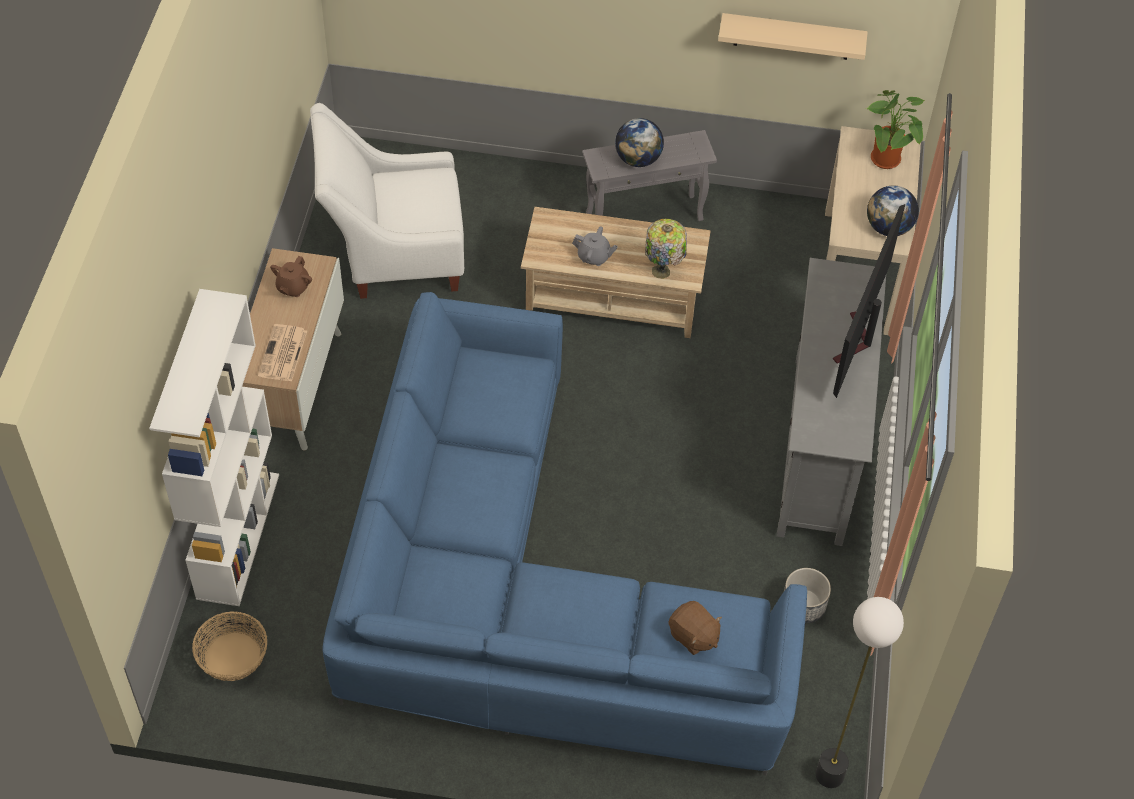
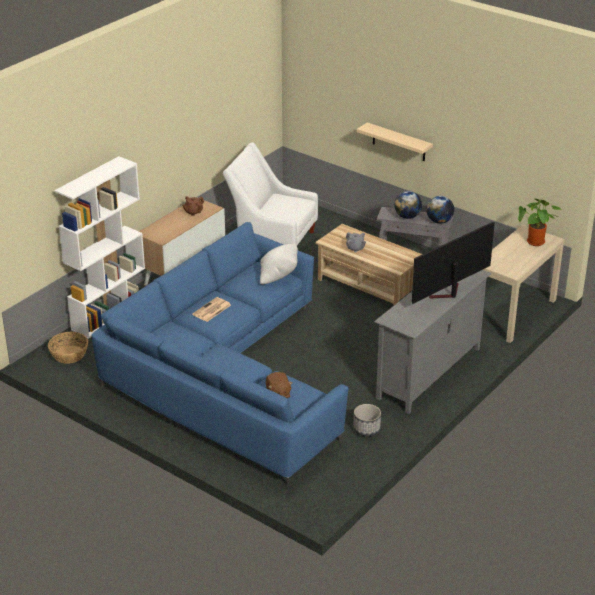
camera: 30 degrees right, 20 degrees down
newspaper [258,324,307,382] -> newspaper moved to [192,297,231,322]
table lamp [645,219,687,279] -> none
beige shelf [718,13,868,60] -> beige shelf moved to [357,122,433,161]
floor lamp [816,597,904,788] -> none
globe [867,185,919,236] -> globe moved to [426,196,454,224]
none -> white pillow [260,244,298,284]

